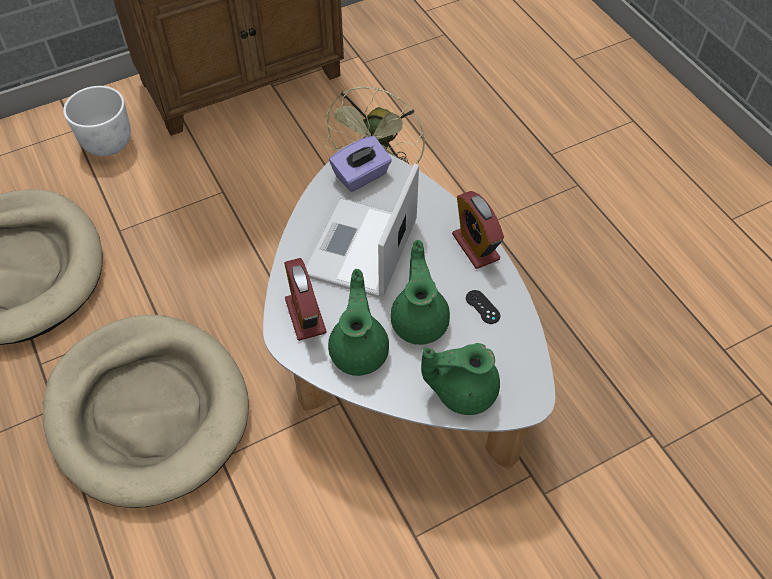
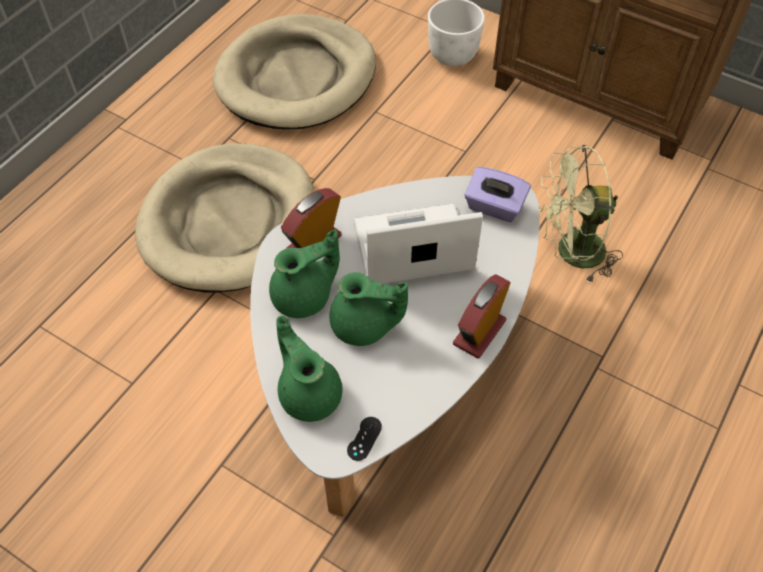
camera: 60 degrees right, 0 degrees up
green teapot [390,240,450,345] -> green teapot turned 45 degrees clockwise [329,272,408,346]
black game controller [466,290,500,324] -> black game controller moved to [347,417,382,461]

